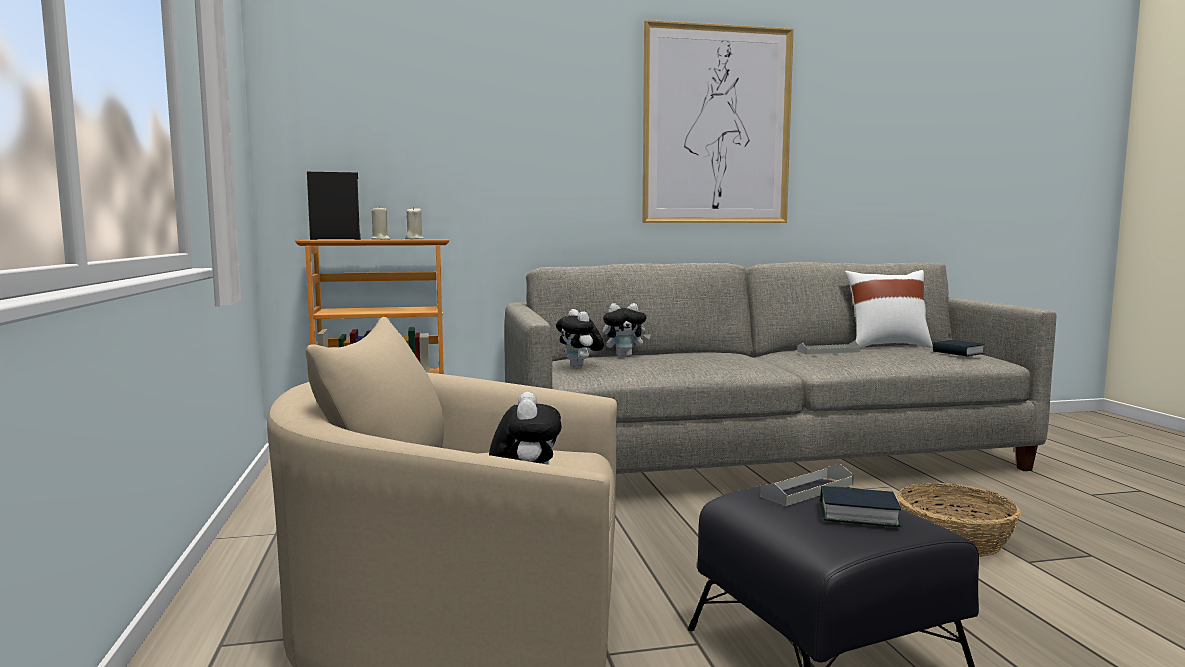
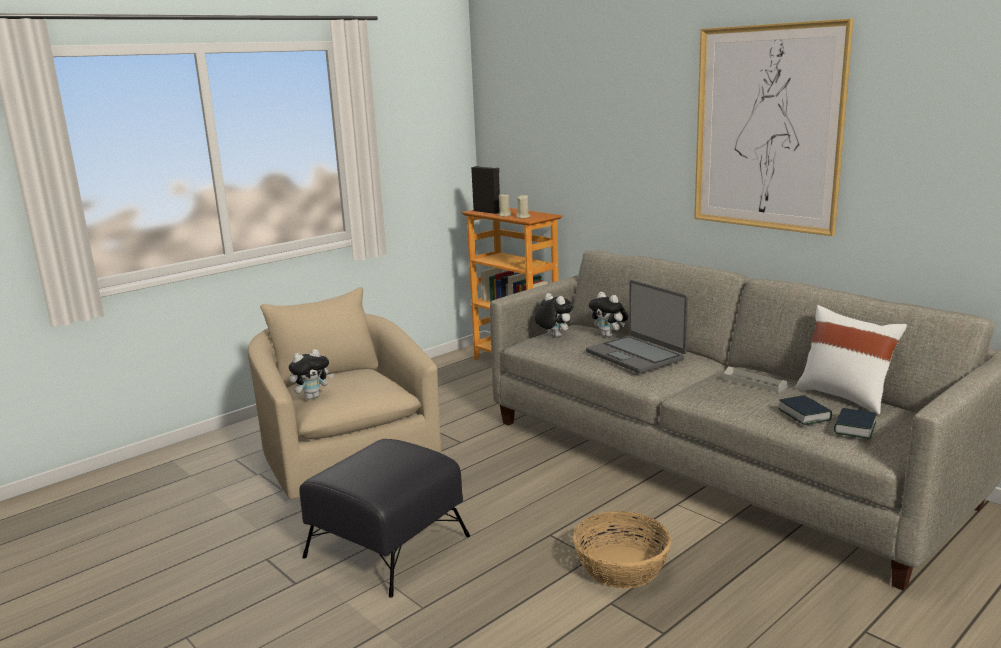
camera: 60 degrees right, 10 degrees up
plush toy [556,309,604,368] -> plush toy turned 105 degrees clockwise [535,293,573,337]
grey tray [760,464,854,506] -> none
book [820,486,902,527] -> book moved to [778,395,832,425]
none -> laptop [586,280,688,373]

